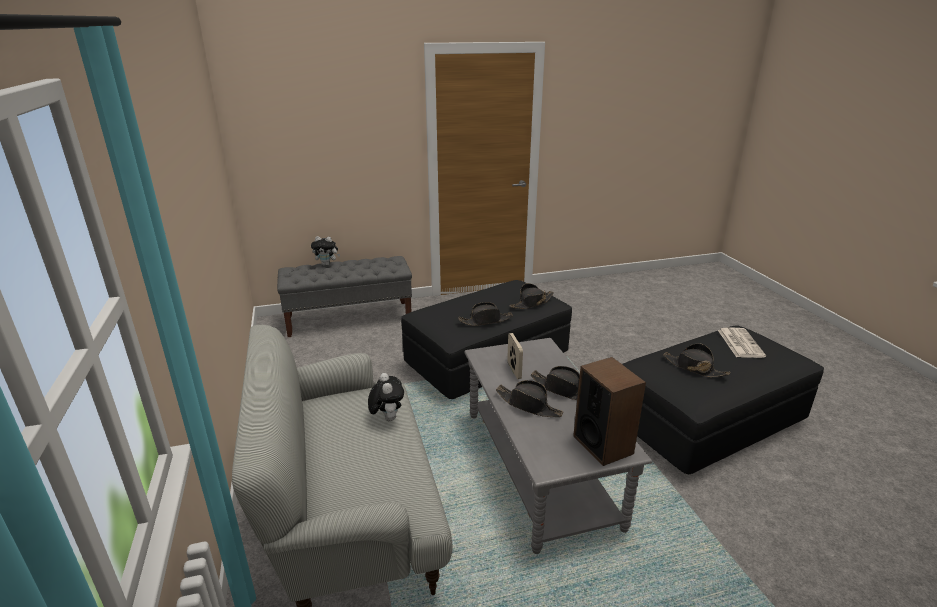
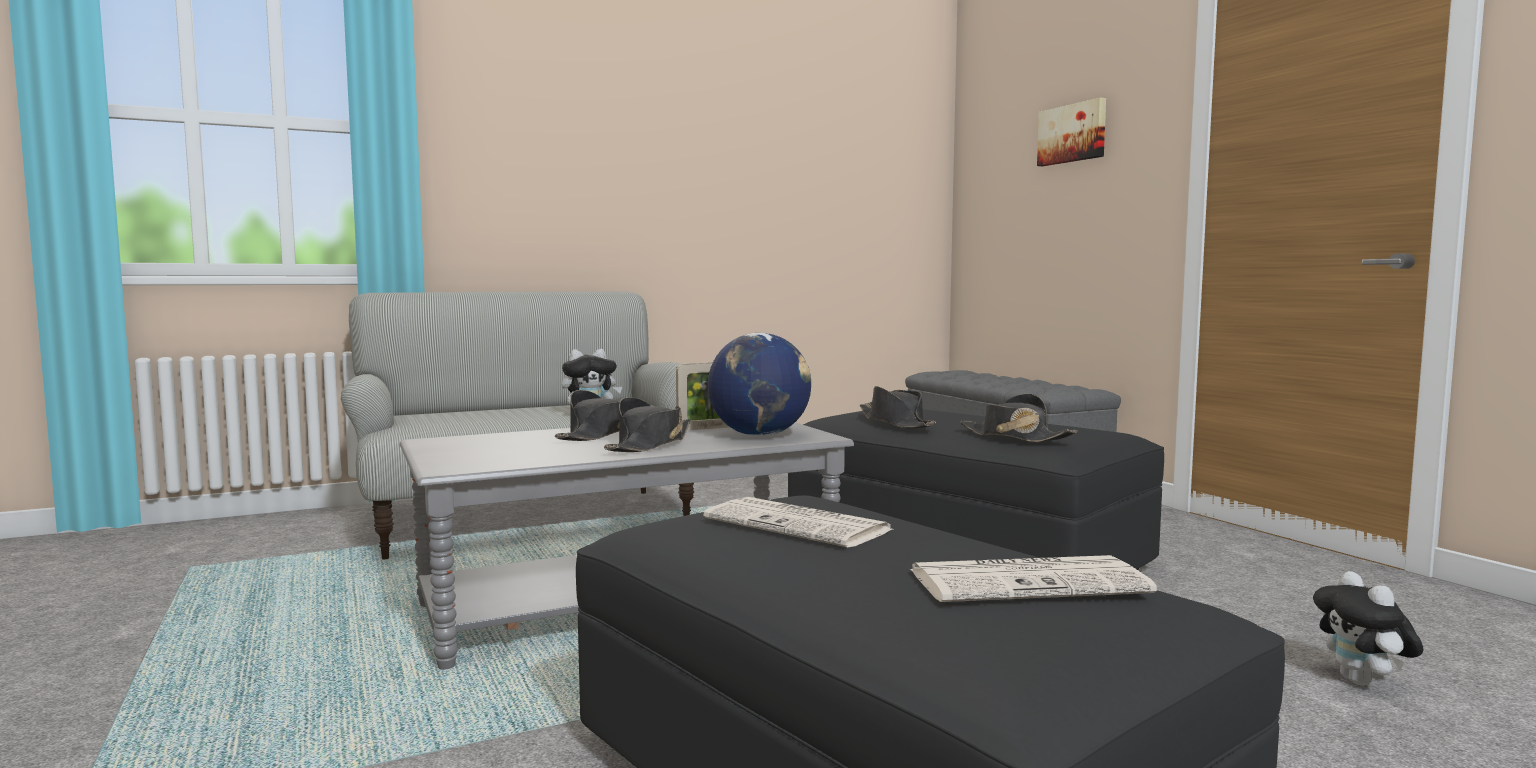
camera: 80 degrees right, 20 degrees down
plush toy [311,236,340,266] -> plush toy moved to [1313,571,1423,685]
speaker [573,357,646,466] -> none
black hat [663,343,731,377] -> newspaper [704,497,892,547]
none -> globe [708,333,811,436]
none -> picture [1037,97,1106,166]

